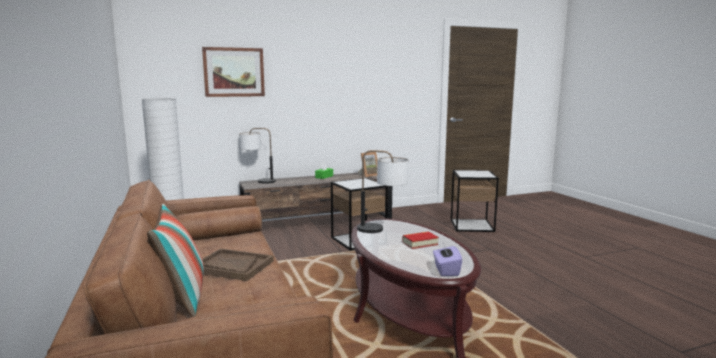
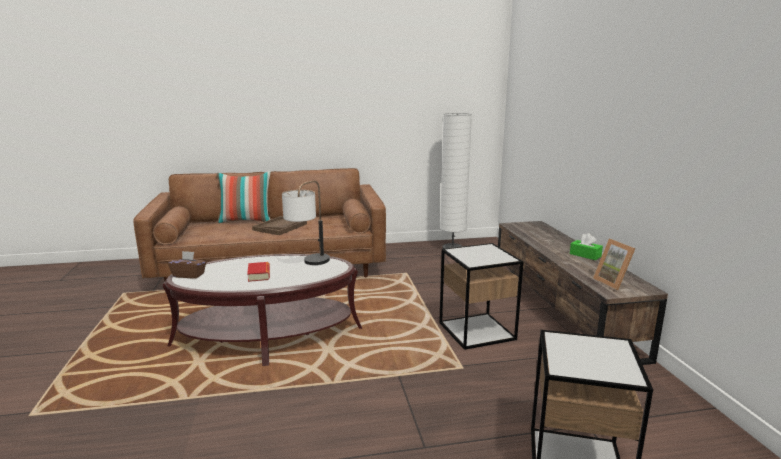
camera: 100 degrees right, 5 degrees up
picture [202,47,265,97] -> none
table lamp [239,128,276,183] -> none
purple tissue box [433,243,462,276] -> brown tissue box [168,251,206,279]

